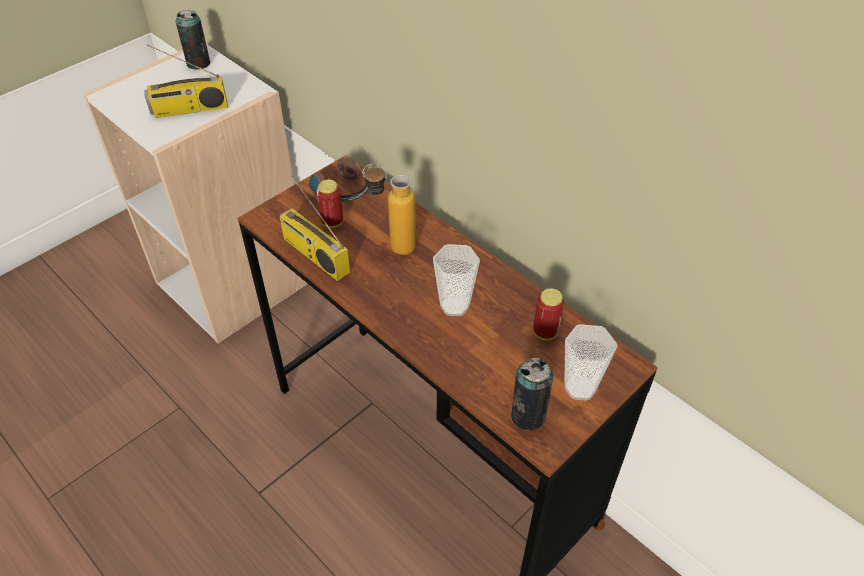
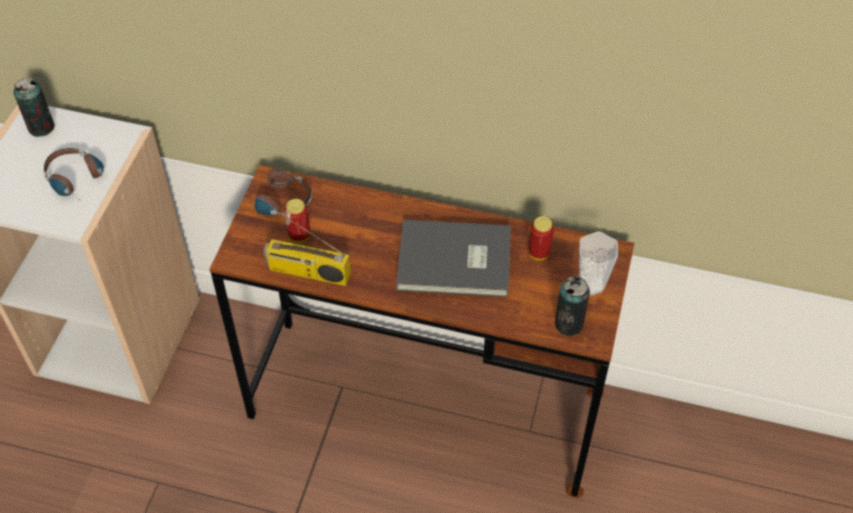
camera: 30 degrees left, 5 degrees up
radio [144,45,228,118] -> headphones [43,148,104,204]
bottle [363,164,416,255] -> none
cup [433,244,480,316] -> grey book [396,219,511,297]

